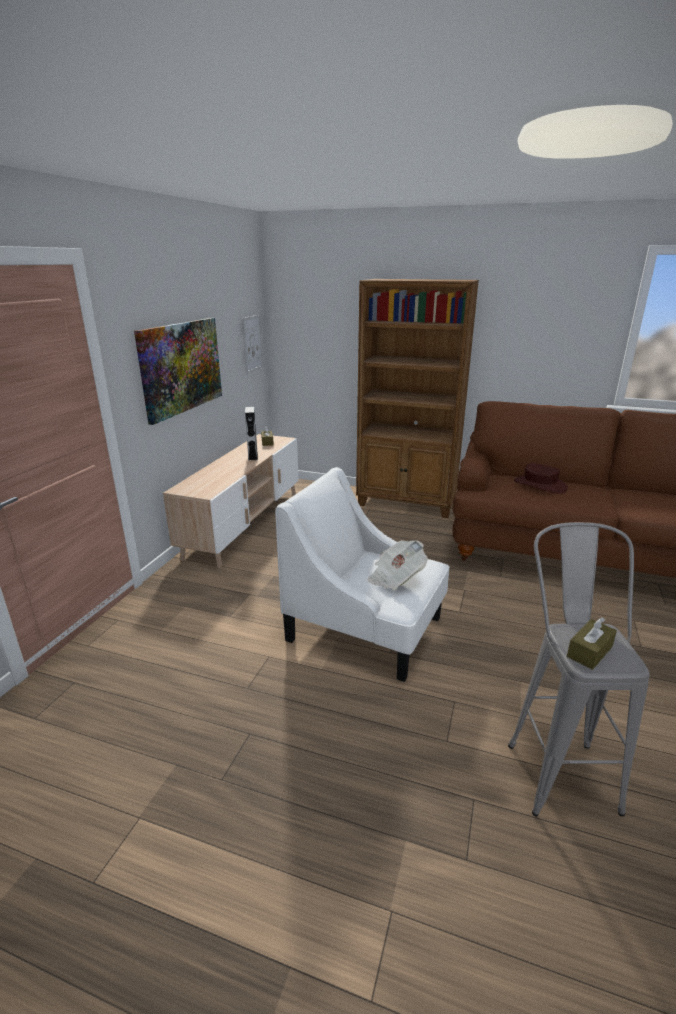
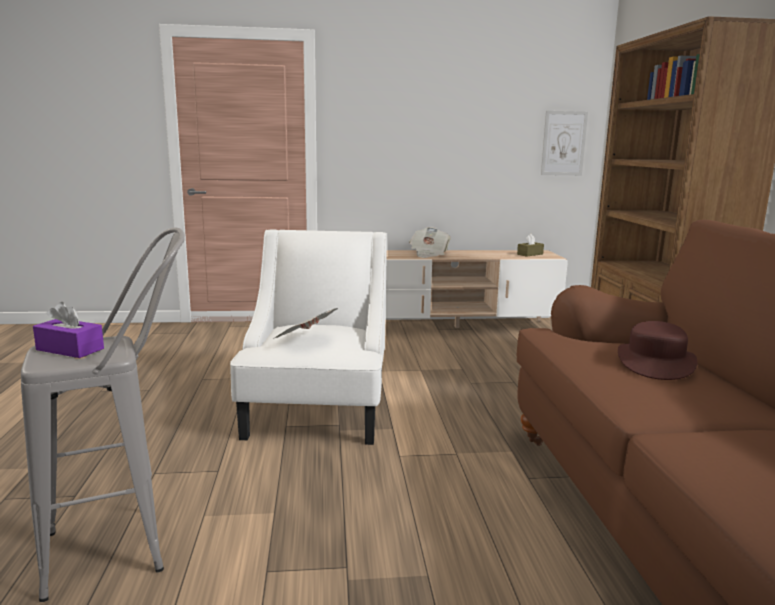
camera: 65 degrees right, 10 degrees down
picture [134,318,222,425] -> none
grey speaker [245,407,258,460] -> none
brown tissue box [567,617,617,670] -> purple tissue box [33,302,104,358]
none -> newspaper [409,227,451,258]

